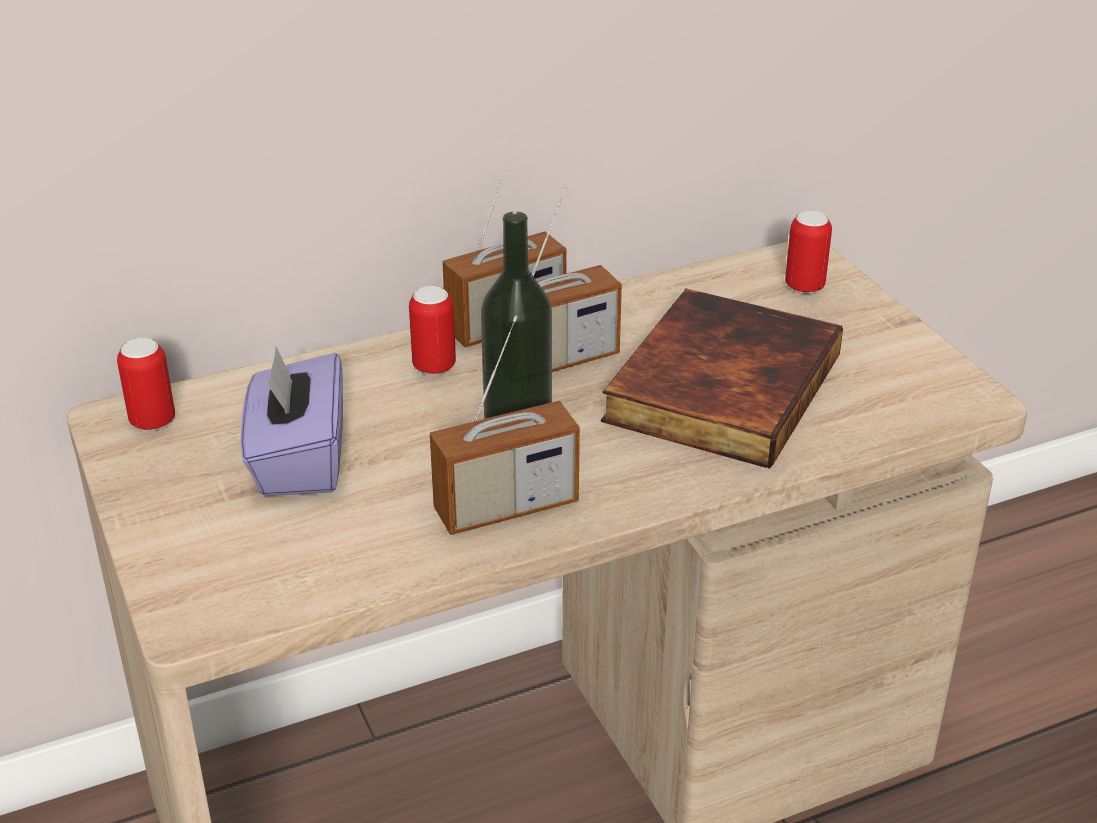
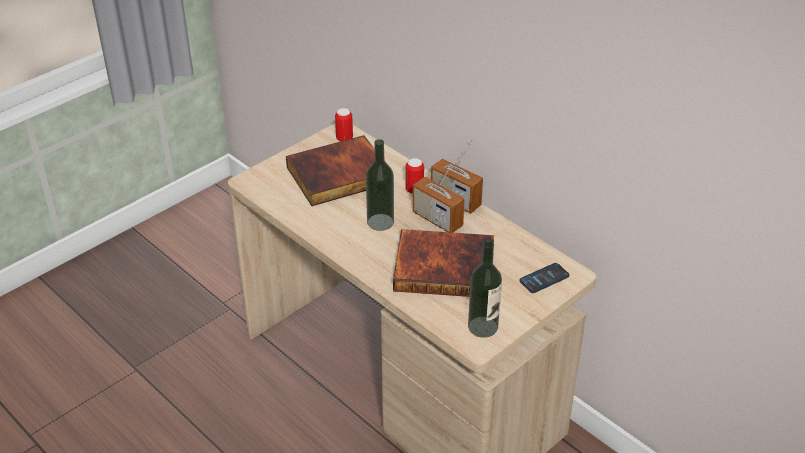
camera: 70 degrees right, 5 degrees up
purple tissue box [240,347,343,496] -> book [286,135,375,206]
radio [430,316,580,535] -> none
can [785,211,832,294] -> phone [519,263,569,293]
none -> bottle [468,241,502,338]

